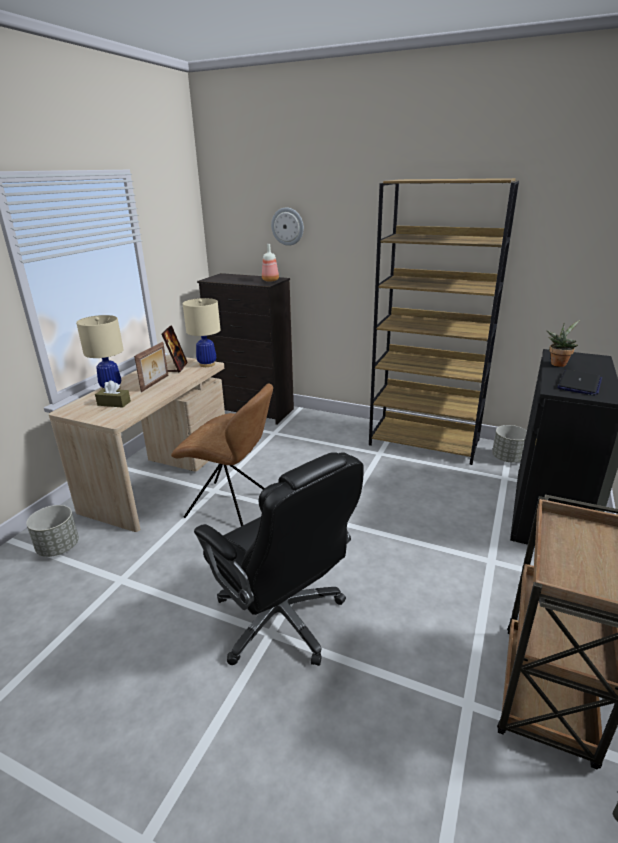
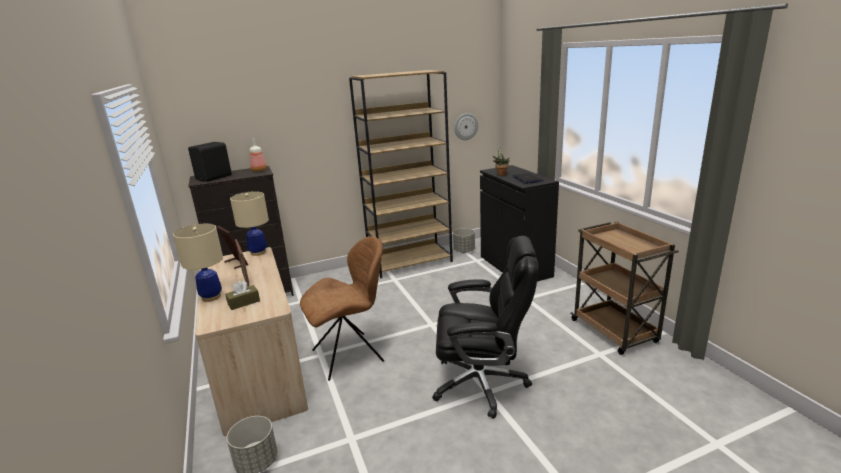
camera: 45 degrees left, 5 degrees down
wall clock [271,207,304,246] -> wall clock moved to [454,113,478,140]
none -> black speaker [188,142,232,182]

